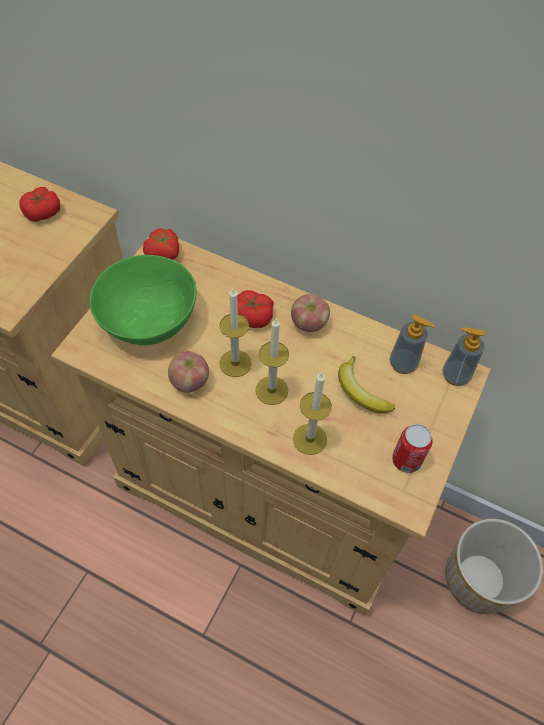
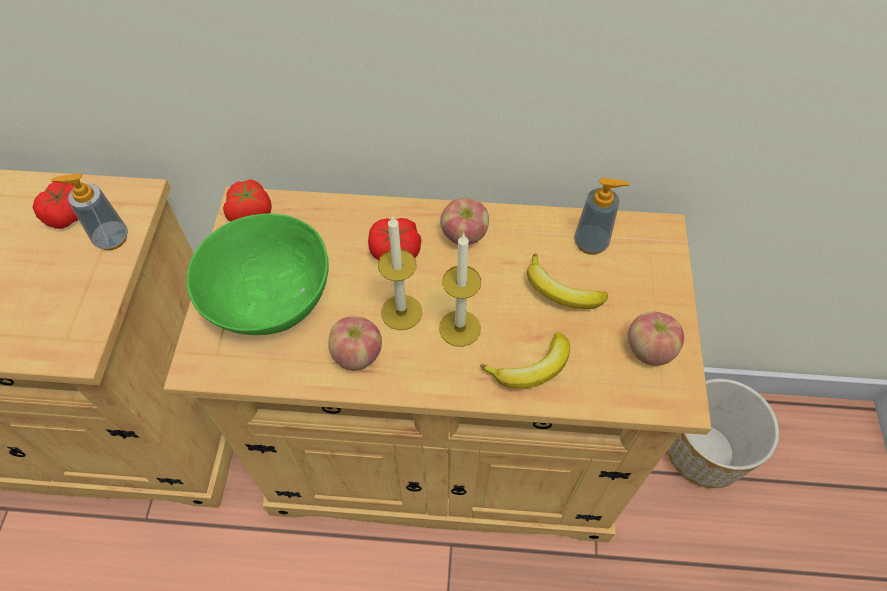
camera: 20 degrees left, 0 degrees up
candle [293,372,332,455] -> banana [480,333,570,389]
can [392,424,433,473] -> apple [628,312,684,366]
soap dispenser [442,327,485,386] -> soap dispenser moved to [51,173,128,250]

